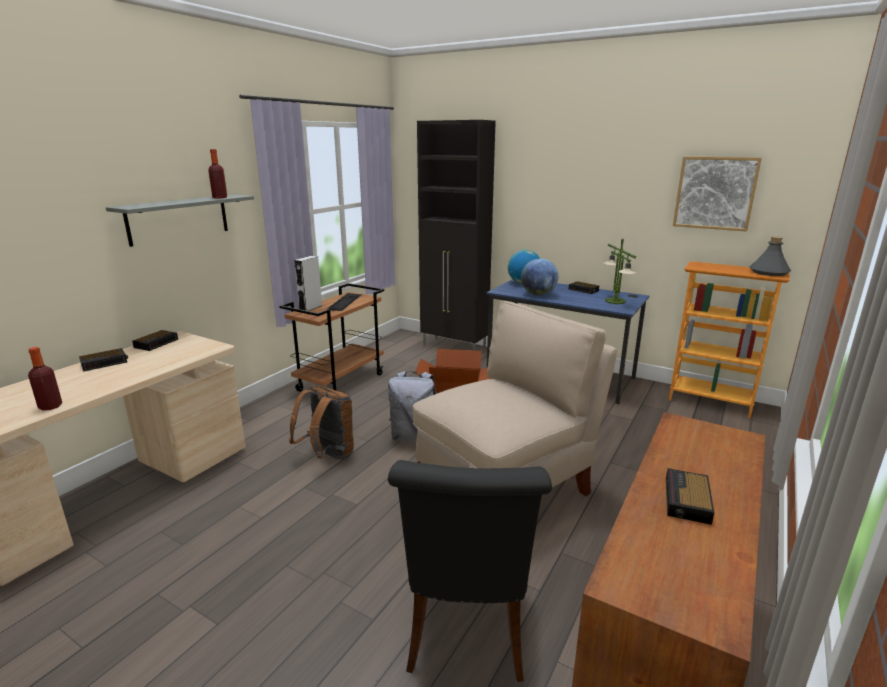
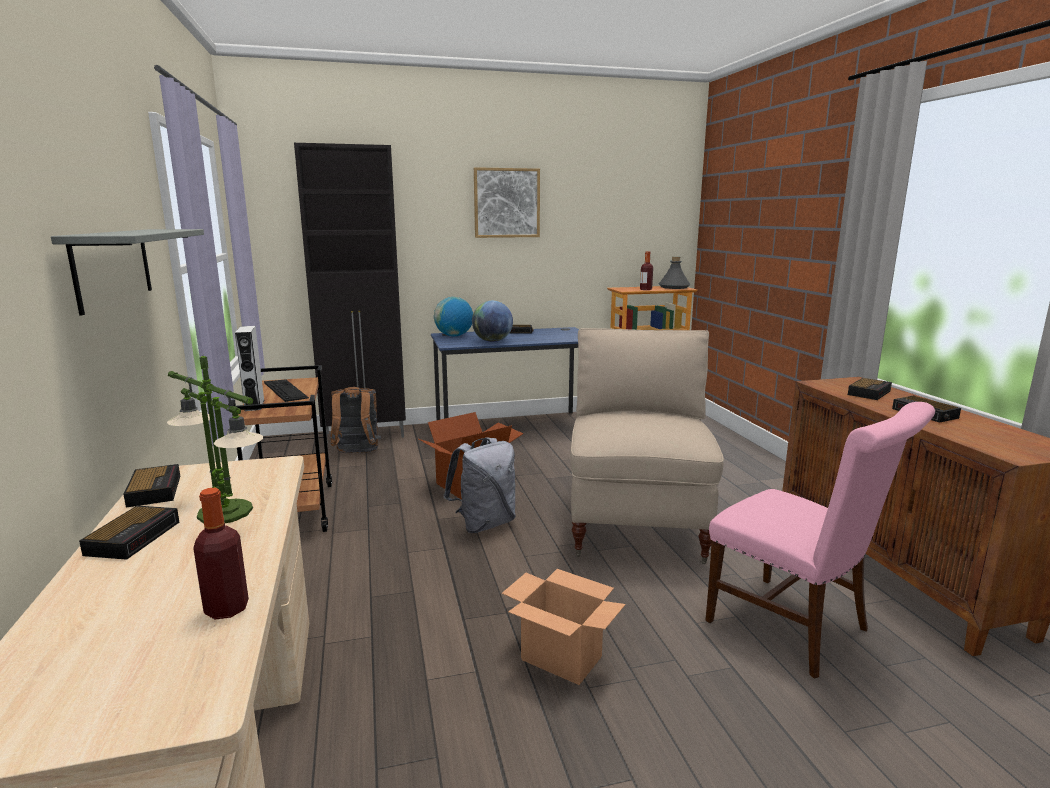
camera: 45 degrees left, 5 degrees down
bottle [208,149,227,198] -> bottle moved to [640,251,653,290]
brown backpack [289,386,354,460] -> brown backpack moved to [330,387,381,453]
black chair [388,460,552,682] -> pink chair [705,402,935,679]
table lamp [604,239,636,304] -> table lamp moved to [167,356,263,524]
picture [673,156,762,232] -> picture moved to [474,167,540,238]
none -> cardboard box [502,569,626,685]
none -> alarm clock [848,378,892,400]

